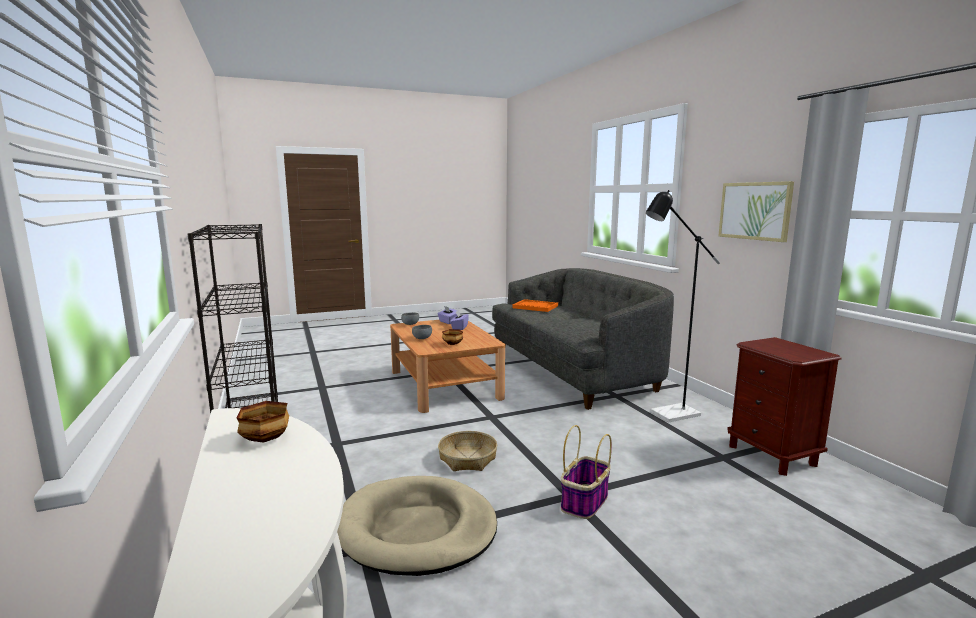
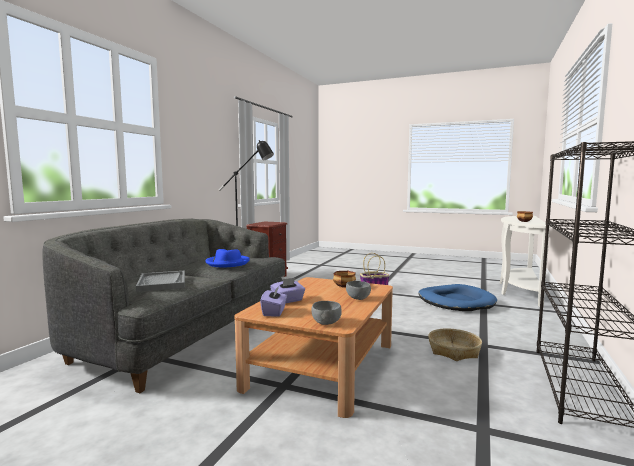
camera: 135 degrees left, 5 degrees down
beige dog bed [337,476,497,576] -> blue dog bed [419,284,497,311]
basket [438,431,497,471] -> basket moved to [428,329,482,361]
orange tray [512,299,558,312] -> grey tray [136,270,185,292]
picture [718,181,794,242] -> none
none -> blue hat [205,249,250,267]

